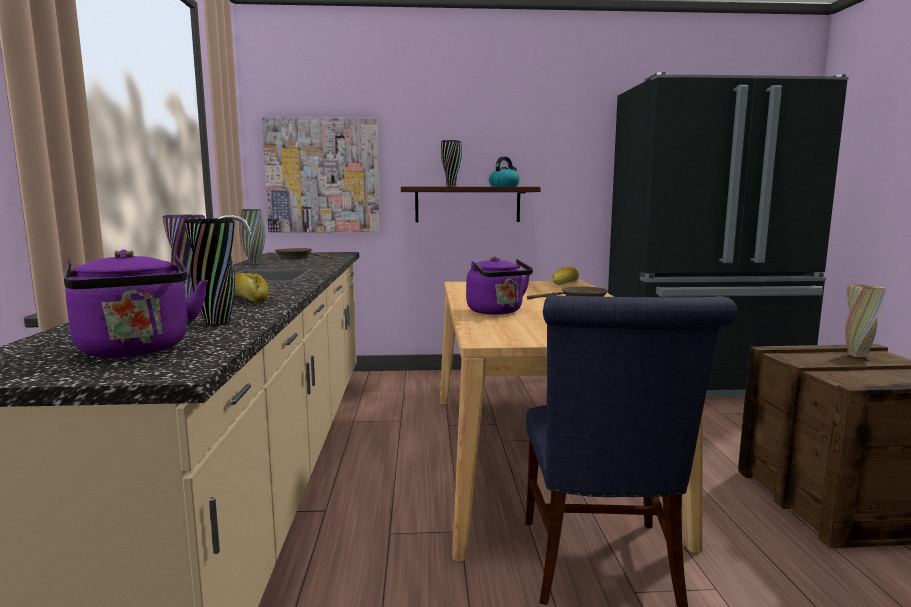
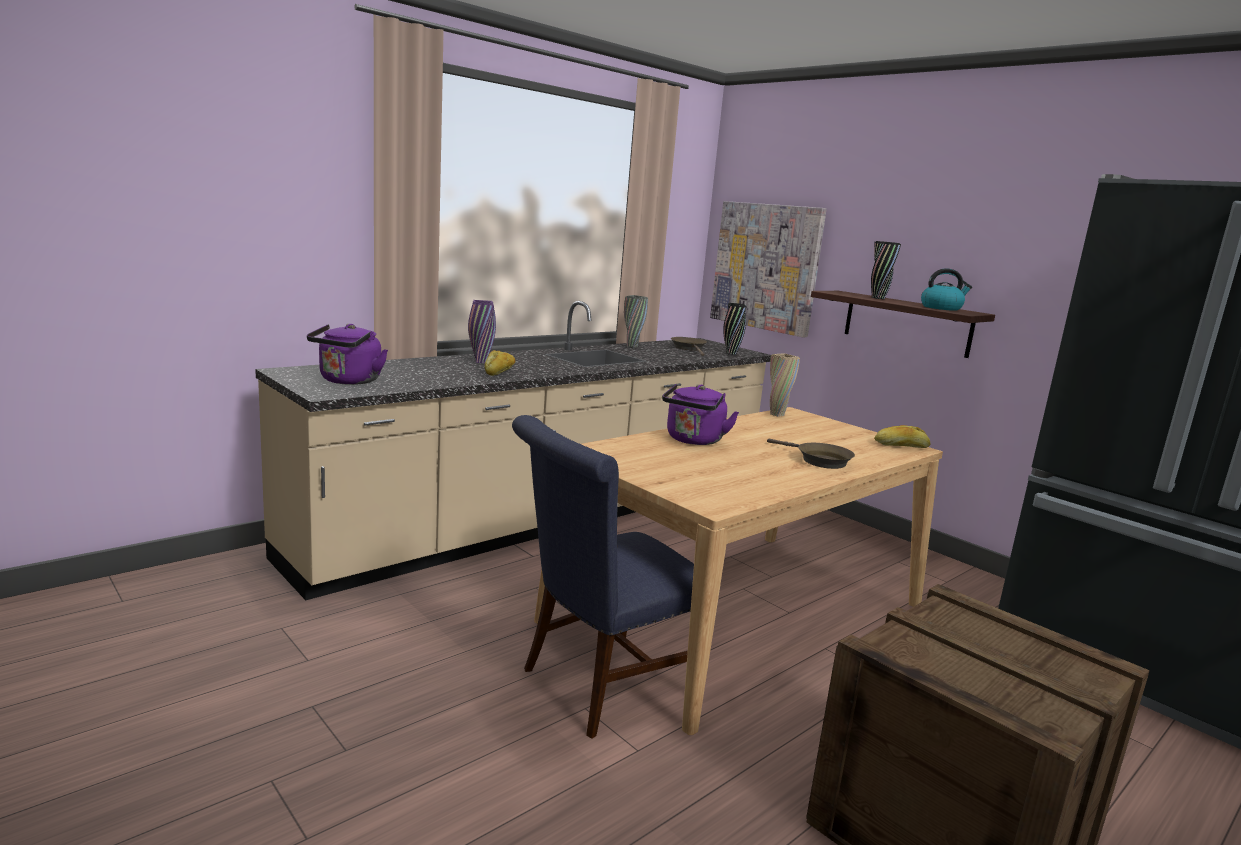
camera: 50 degrees right, 5 degrees up
black vase [184,219,235,326] -> black vase moved to [723,303,746,355]
beige vase [845,285,886,357] -> beige vase moved to [770,353,800,417]

